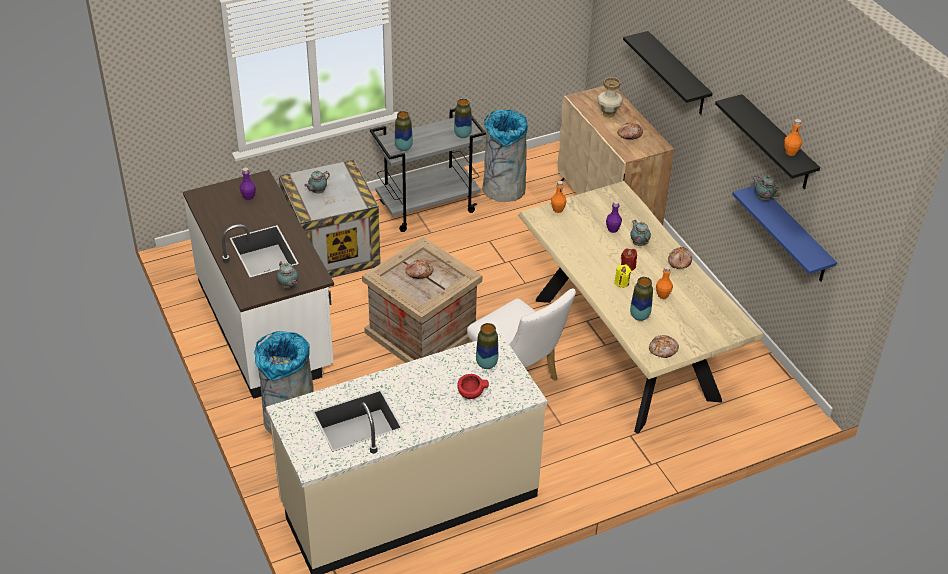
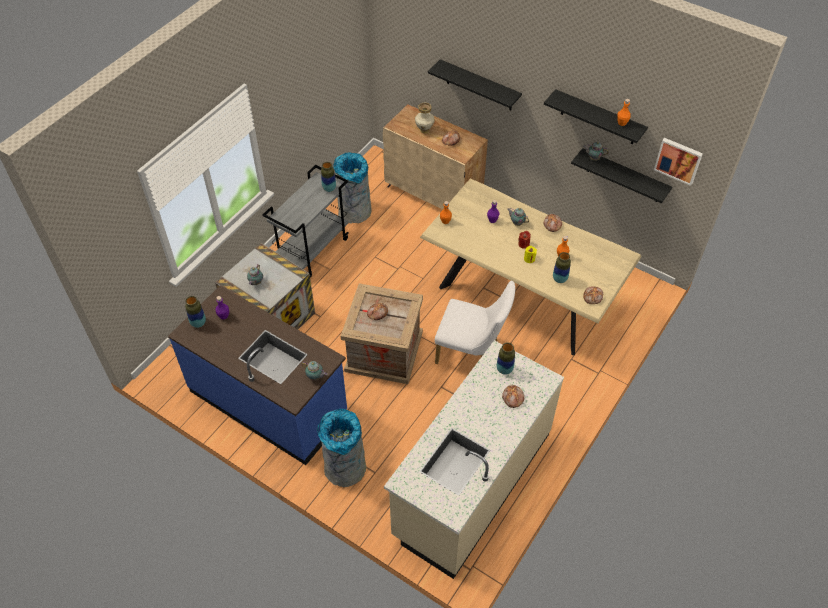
camera: 30 degrees left, 10 degrees up
white counter [183,170,334,399] -> blue counter [168,285,347,465]
vase [395,111,413,151] -> vase moved to [185,296,206,328]
red bowl [458,374,489,399] -> bread [502,385,524,408]
blue shelf [732,186,837,282] -> black shelf [571,148,672,203]
none -> picture [654,138,703,186]

